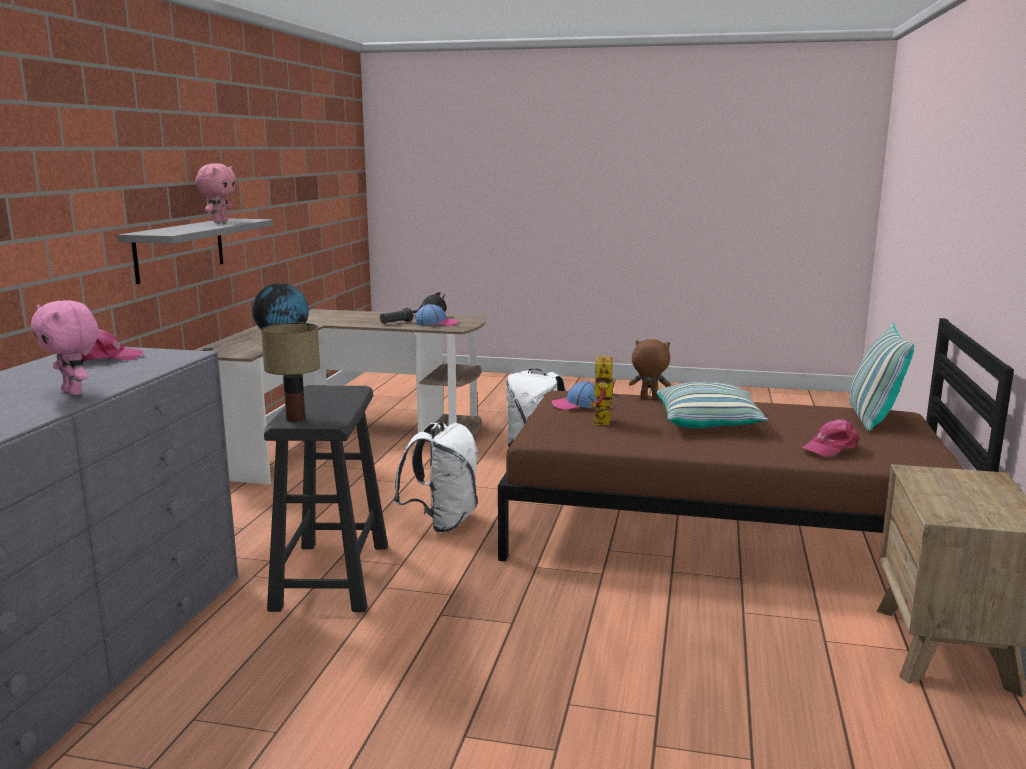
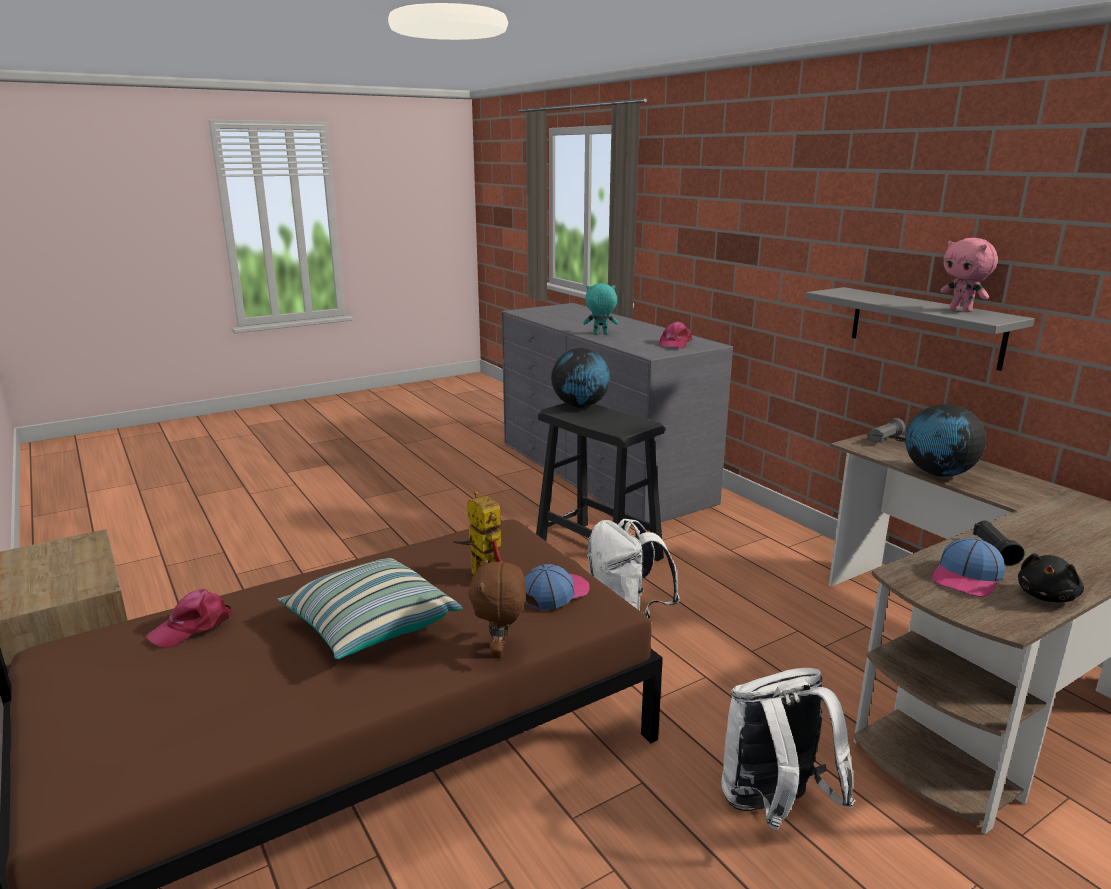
camera: 135 degrees right, 5 degrees up
pink plush toy [31,300,99,396] -> turquoise plush toy [583,283,618,335]
table lamp [261,322,320,422] -> globe [551,348,610,408]
brown plush toy [629,339,671,399] -> brown plush toy turned 120 degrees clockwise [468,558,526,658]
pink cap [802,419,859,457] -> pink cap turned 150 degrees counterclockwise [146,589,232,648]
pillow [849,323,914,431] -> none
none -> grey flashlight [869,418,905,442]

